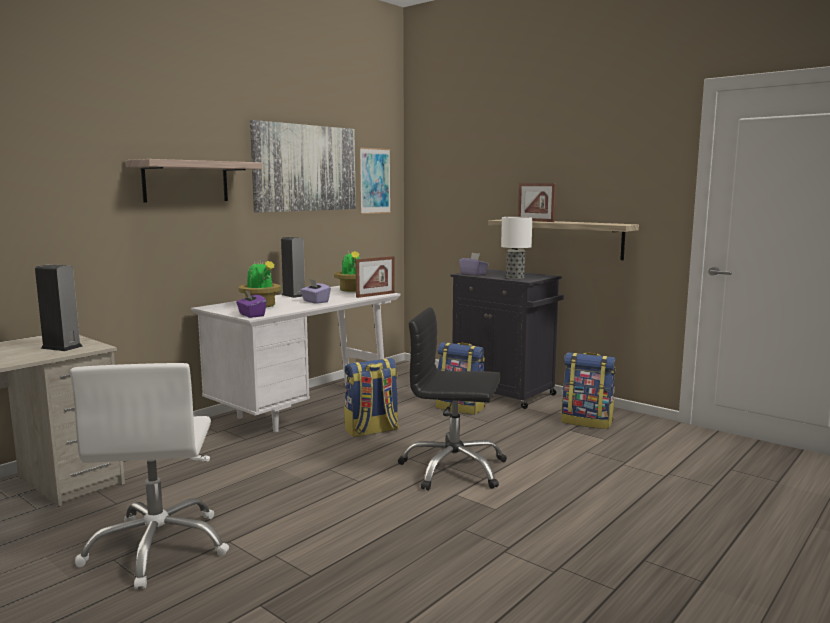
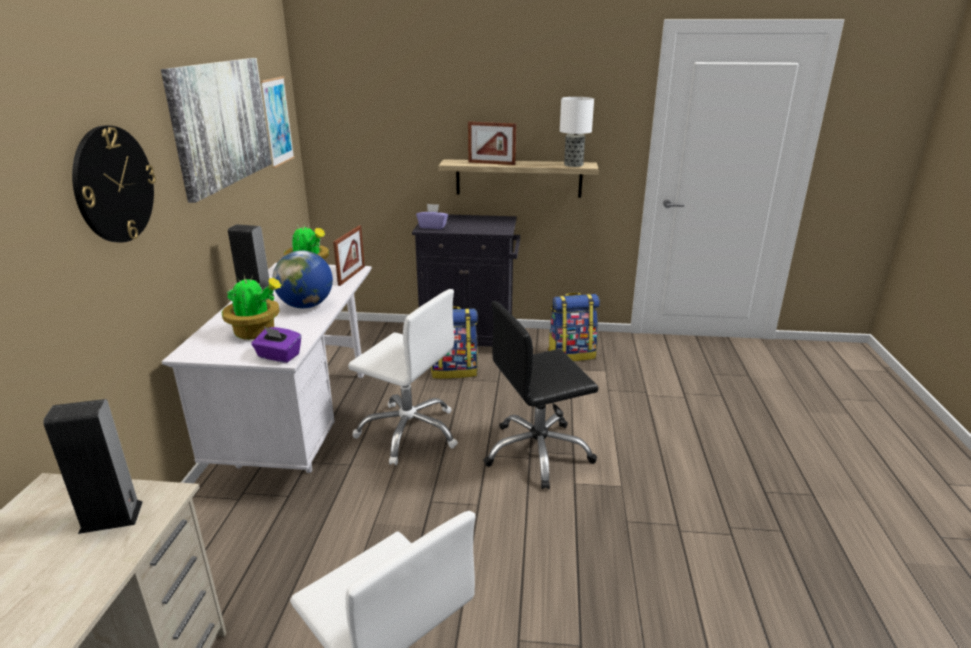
camera: 35 degrees left, 15 degrees up
shelf [125,159,263,203] -> wall clock [72,126,156,243]
purple tissue box [300,279,331,304] -> globe [272,250,333,309]
backpack [344,358,399,437] -> white office chair [348,289,458,465]
table lamp [501,217,532,279] -> table lamp moved to [560,97,594,167]

